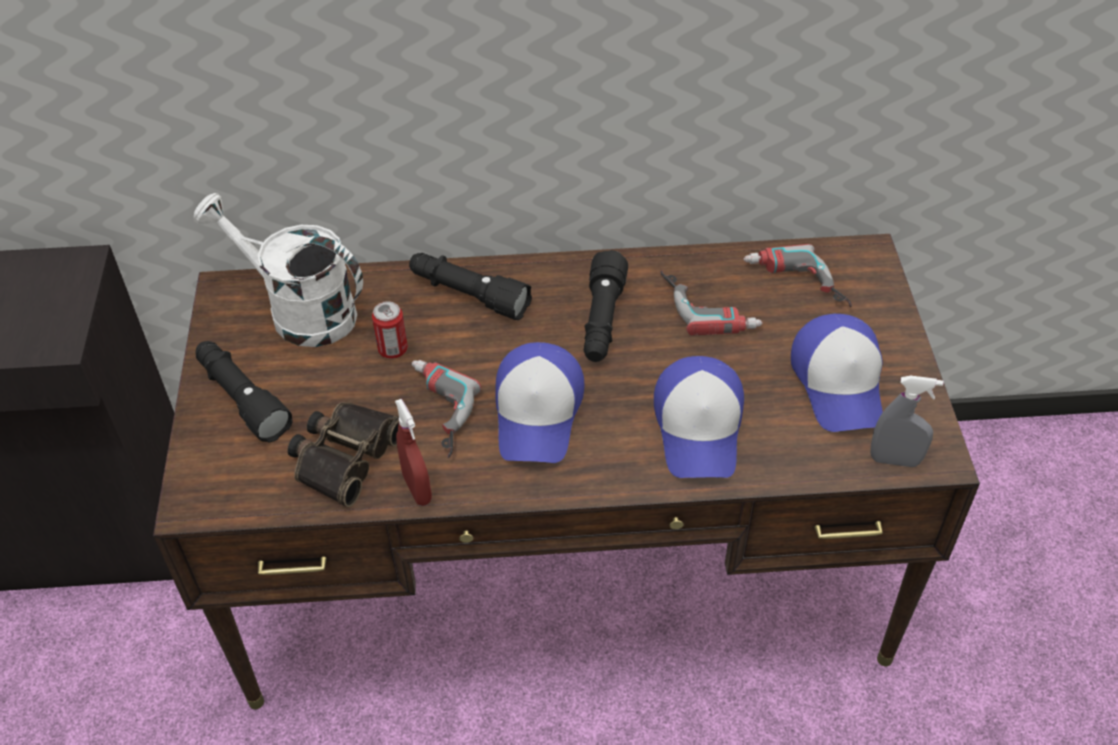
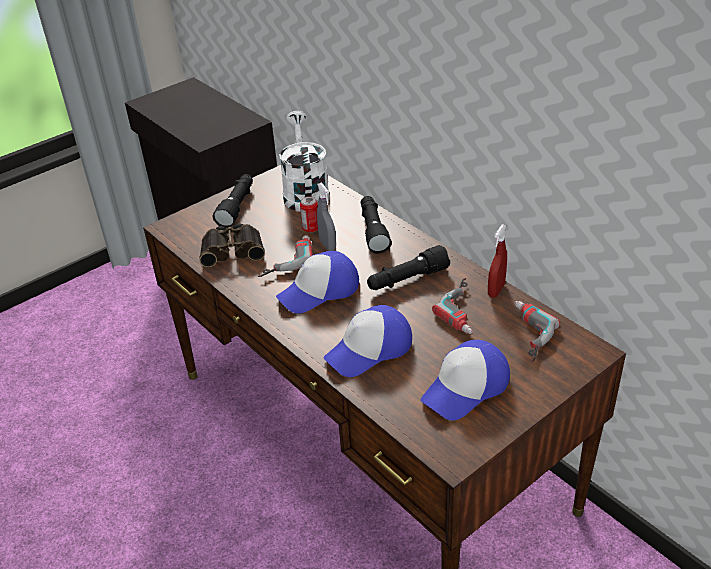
camera: 55 degrees right, 10 degrees down
red spray bottle [395,399,432,506] -> red spray bottle moved to [488,224,507,298]
grey spray bottle [870,376,943,467] -> grey spray bottle moved to [317,182,336,251]

